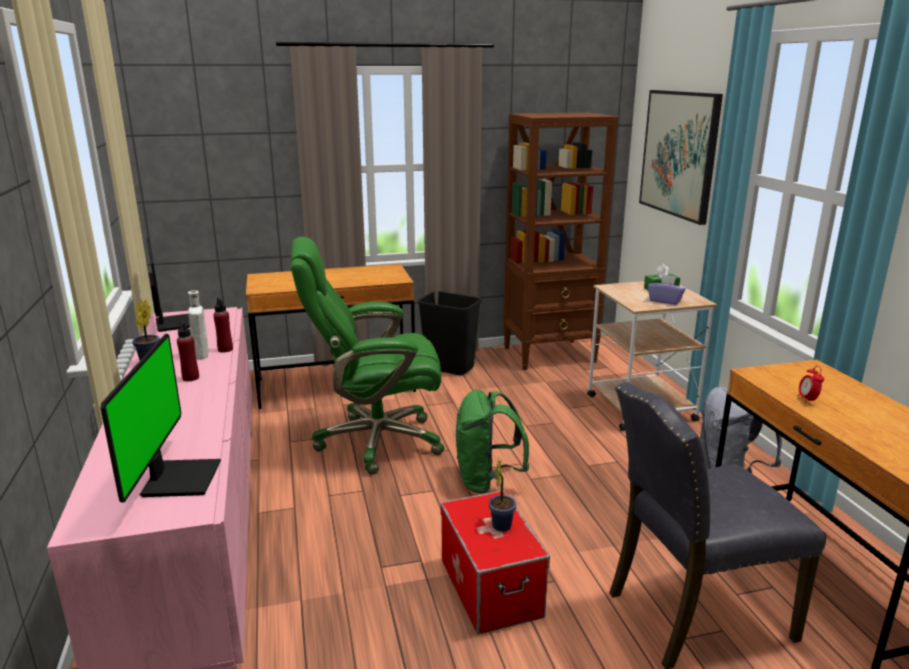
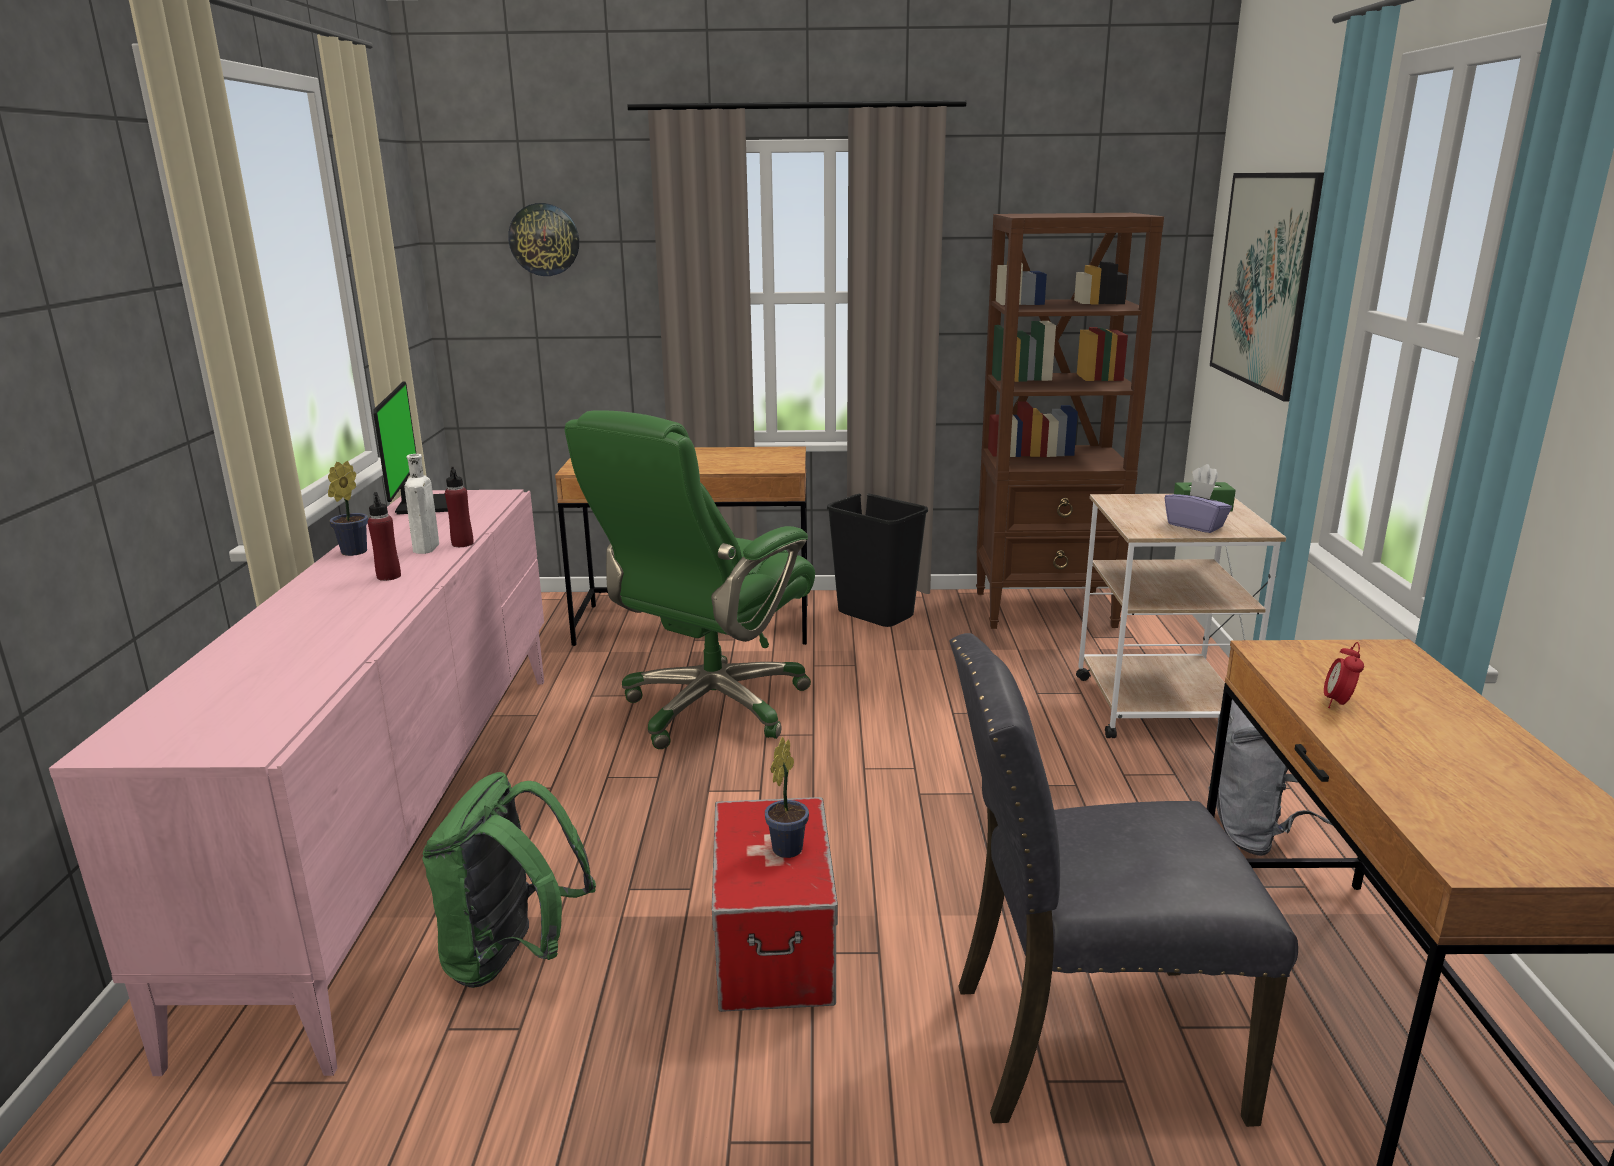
camera: 15 degrees right, 0 degrees up
monitor [101,334,221,502] -> none
green office chair [291,237,444,475] -> green office chair turned 60 degrees counterclockwise [565,410,815,749]
green backpack [456,389,529,494] -> green backpack moved to [422,772,596,988]
none -> wall clock [508,203,579,276]

